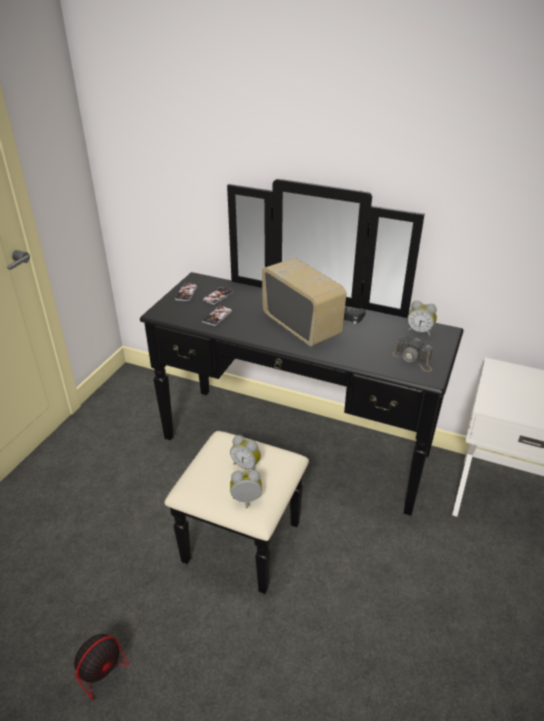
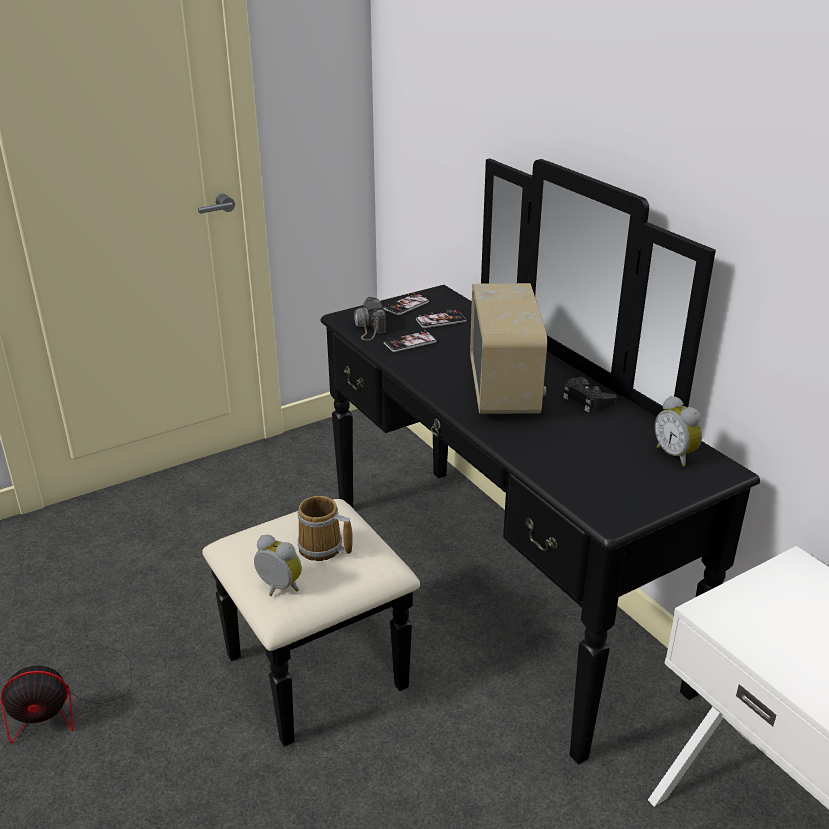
camera: 35 degrees right, 5 degrees down
alarm clock [230,435,261,470] -> mug [297,496,353,561]
camera [392,336,433,372] -> camera moved to [354,297,386,340]

